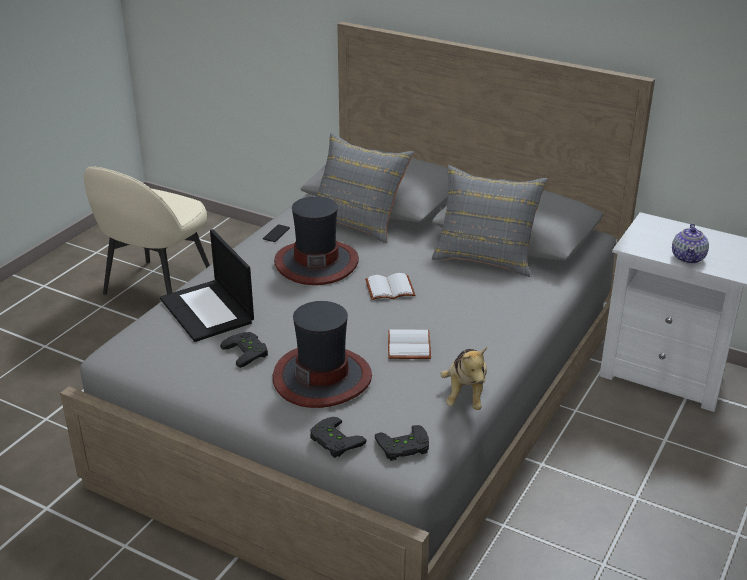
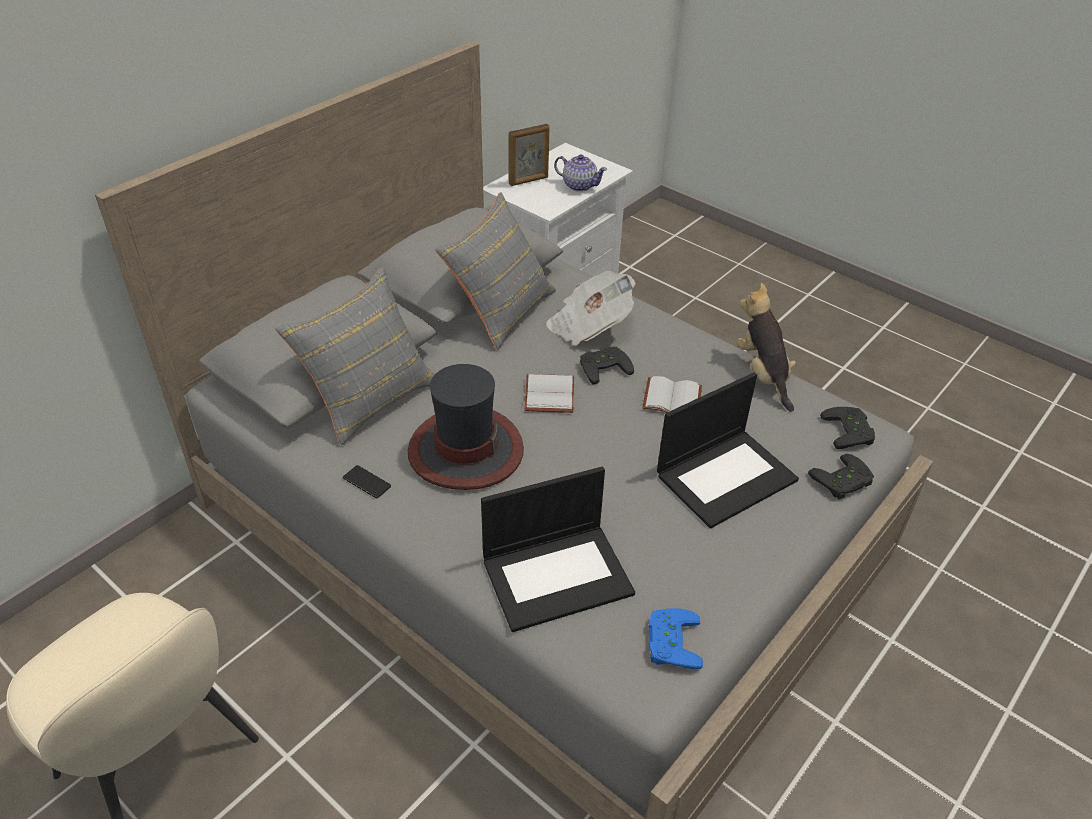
camera: 80 degrees left, 10 degrees up
black game controller [220,332,268,368] -> black game controller moved to [580,347,634,384]
hat [273,301,372,408] -> laptop [657,372,799,529]
plush toy [441,347,487,410] -> plush toy turned 120 degrees counterclockwise [737,283,796,412]
none -> picture frame [509,124,549,186]
none -> newspaper [546,270,636,346]
none -> blue game controller [649,608,703,669]

